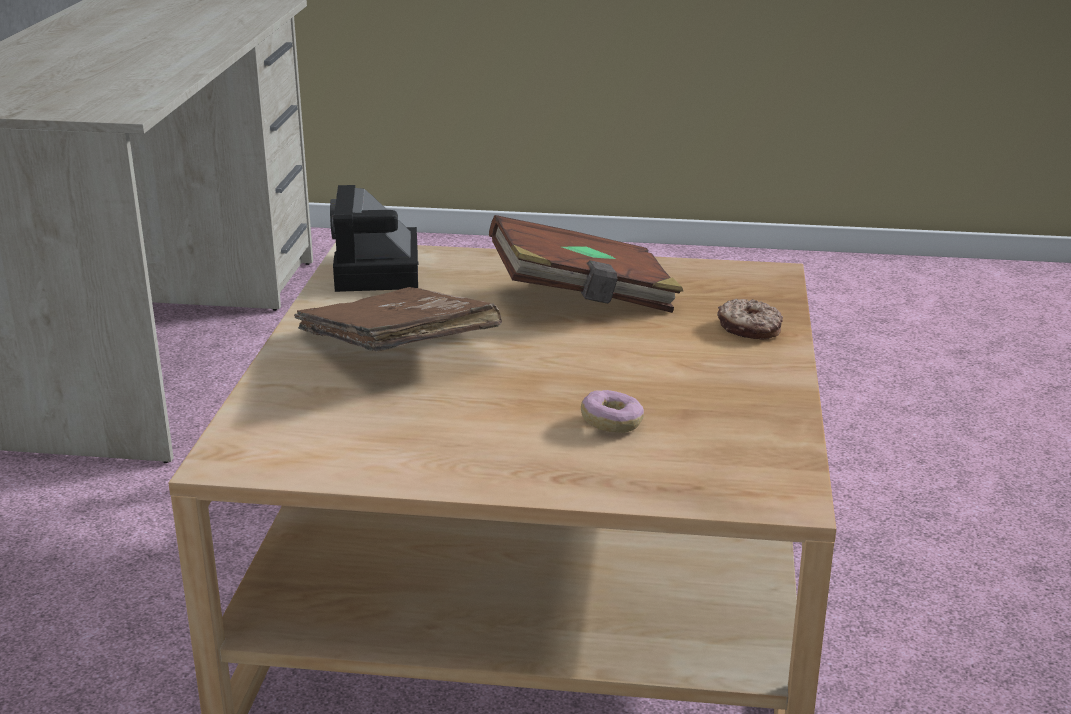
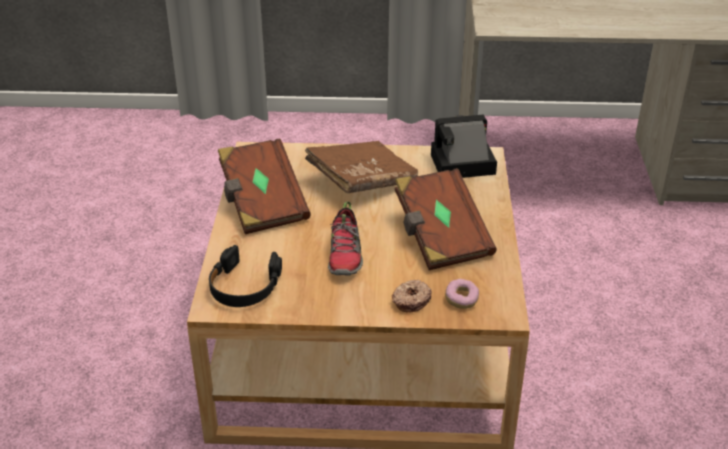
camera: 85 degrees right, 10 degrees up
donut [581,390,644,433] -> donut moved to [445,279,479,309]
none -> black headphones [209,245,282,307]
none -> brown book [218,138,311,234]
none -> shoe [328,202,363,275]

